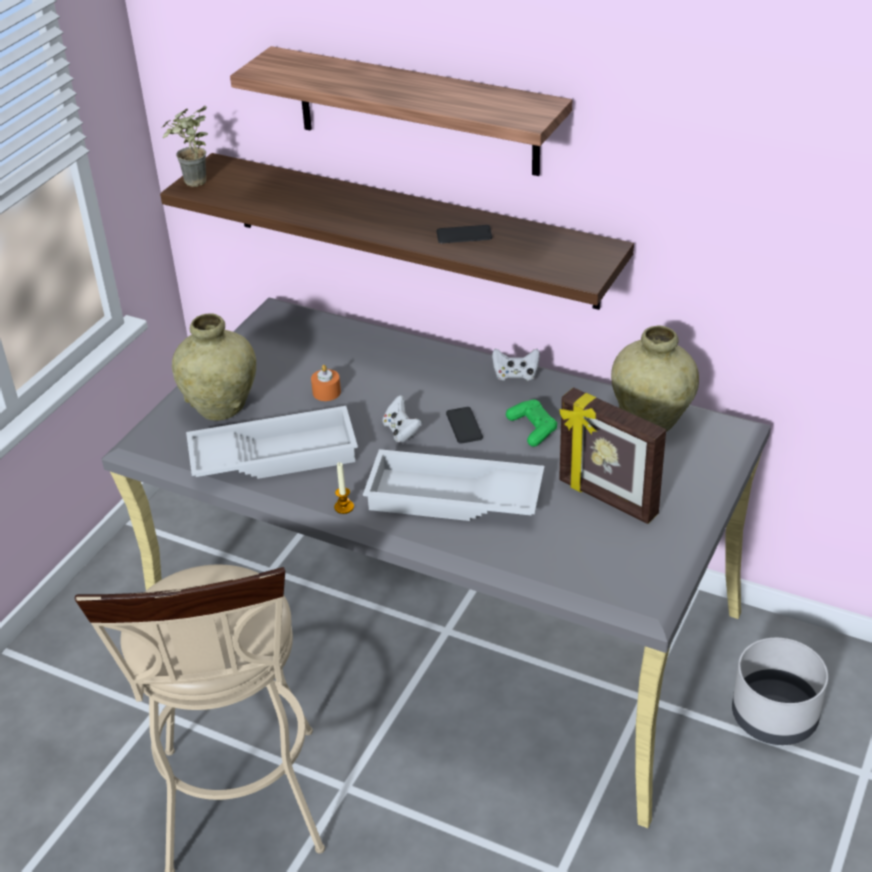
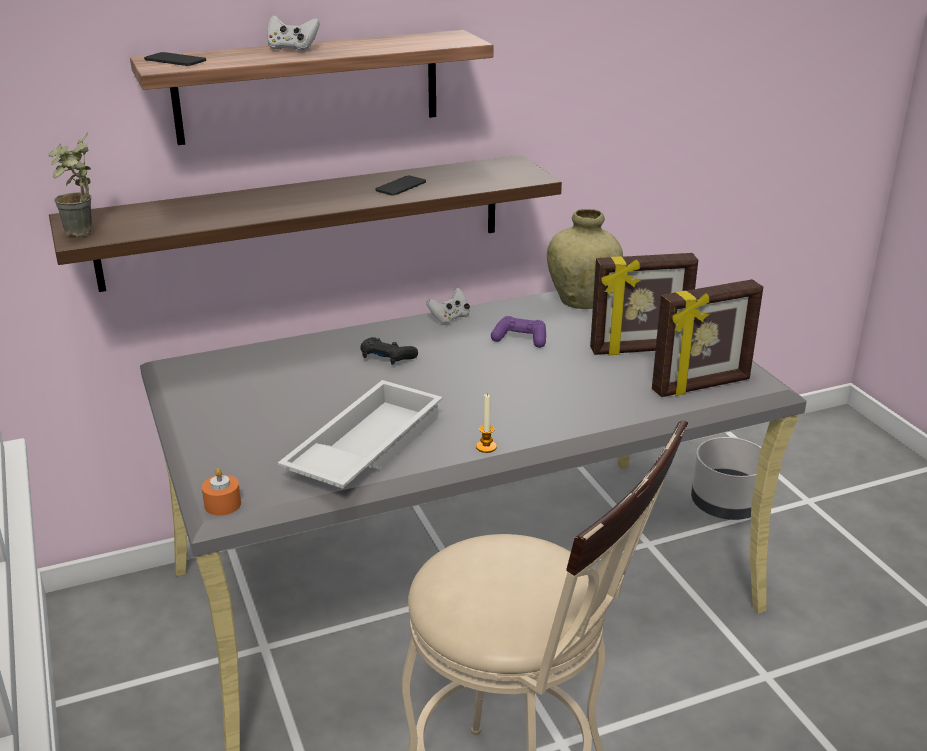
camera: 50 degrees left, 10 degrees down
beige vase [172,313,256,421] -> none
orange candle [311,365,341,401] -> orange candle moved to [202,468,241,516]
white tray [363,449,545,521] -> none
white game controller [383,395,422,443] -> white game controller moved to [267,15,320,51]
phone [446,407,483,444] -> phone moved to [144,52,206,66]
green game controller [506,400,557,447] -> purple game controller [491,316,546,348]
none -> black game controller [361,337,418,365]
none -> picture frame [652,279,763,397]

